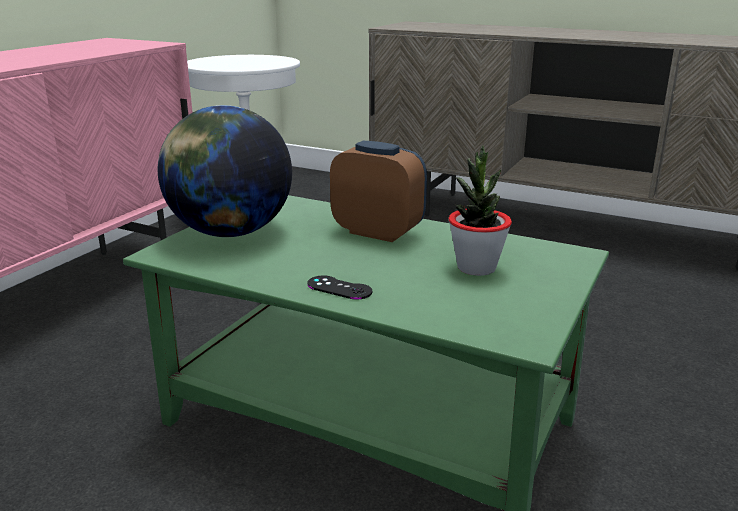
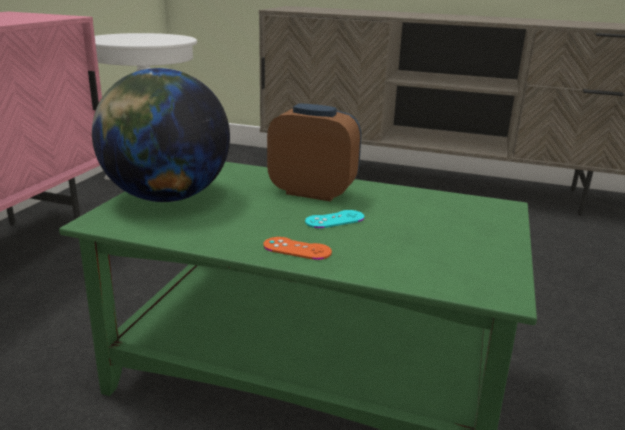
camera: 10 degrees left, 0 degrees up
black game controller [307,276,372,300] -> orange game controller [263,237,332,260]
potted plant [449,145,512,276] -> none
none -> turquoise game controller [305,210,364,228]

